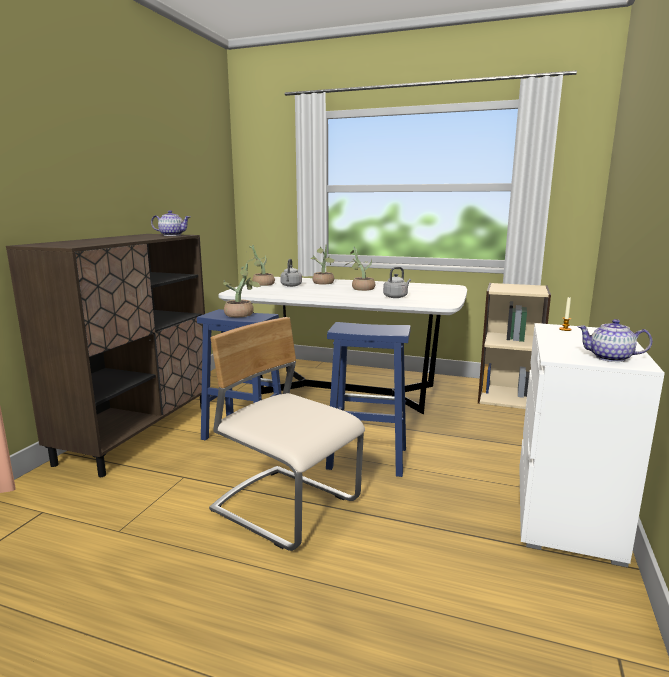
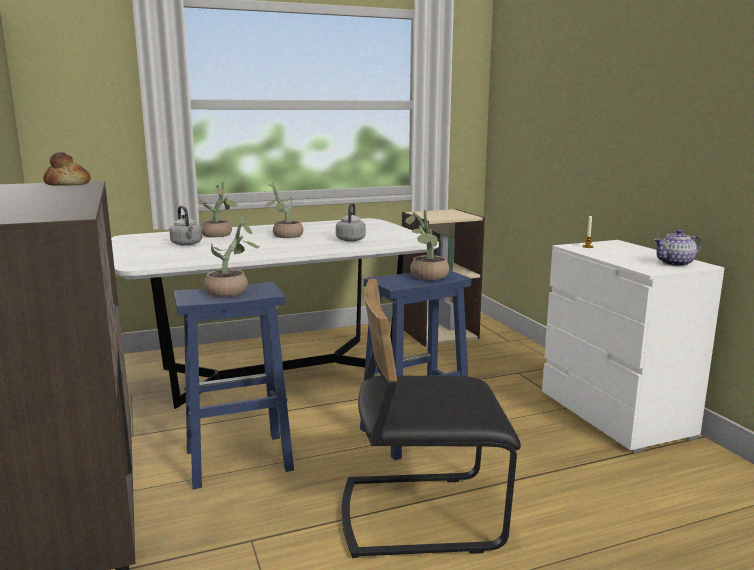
camera: 40 degrees left, 0 degrees up
teapot [151,210,190,236] -> bread [43,152,91,186]
beige chair [209,317,365,551] -> black chair [341,279,521,558]
potted plant [246,245,275,286] -> potted plant moved to [405,209,449,280]

